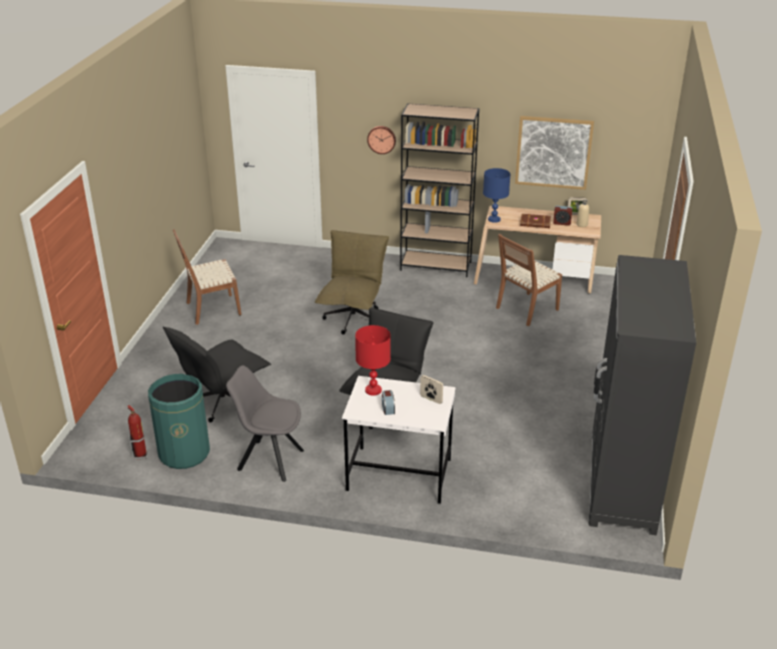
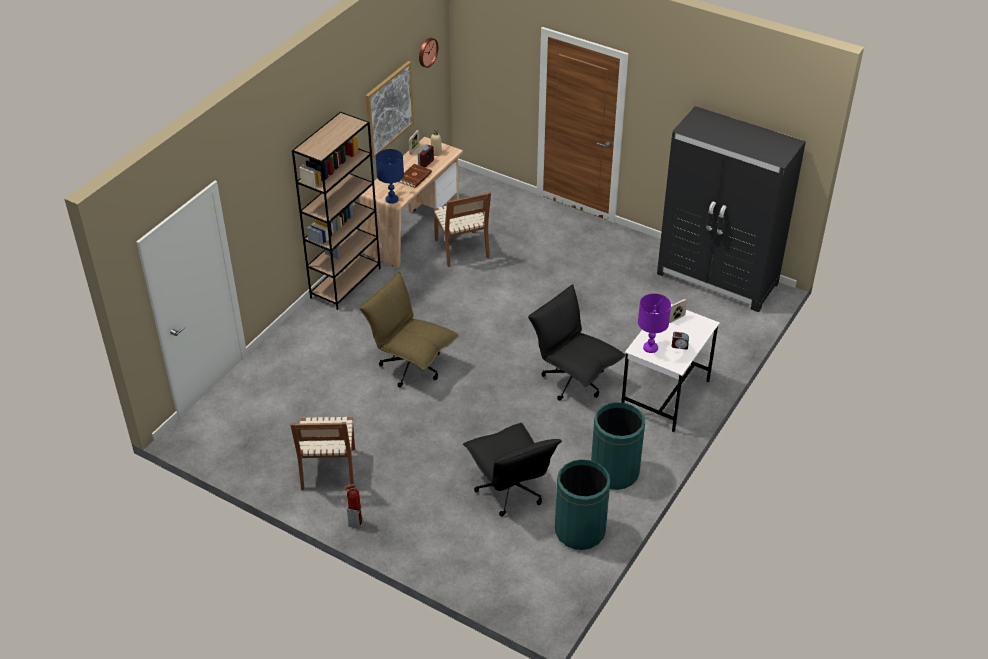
camera: 70 degrees left, 10 degrees up
fire extinguisher [127,405,148,460] -> fire extinguisher moved to [344,484,364,529]
grey chair [226,365,304,482] -> green trash can [591,402,645,490]
red table lamp [355,325,391,395] -> purple table lamp [638,294,671,353]
wall clock [367,126,396,154] -> wall clock moved to [419,38,438,68]

